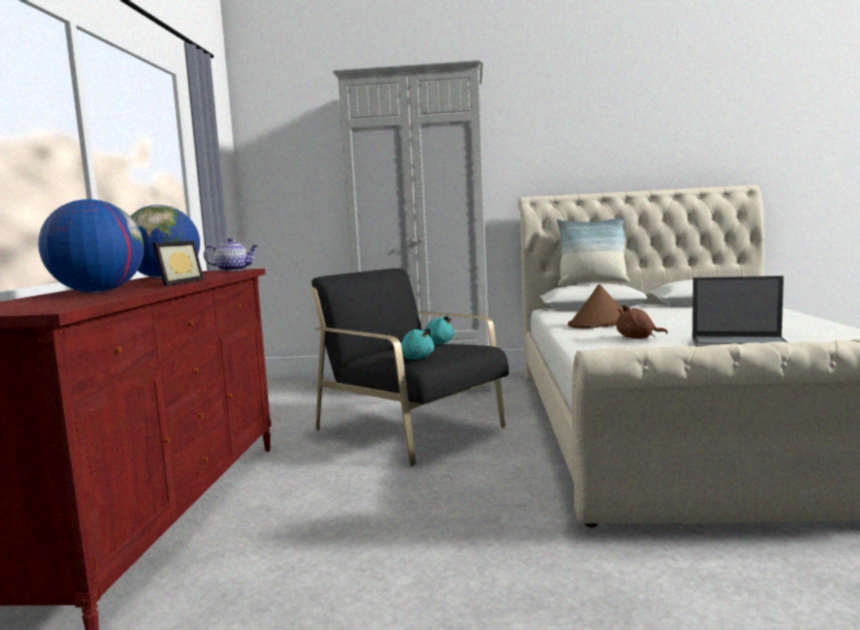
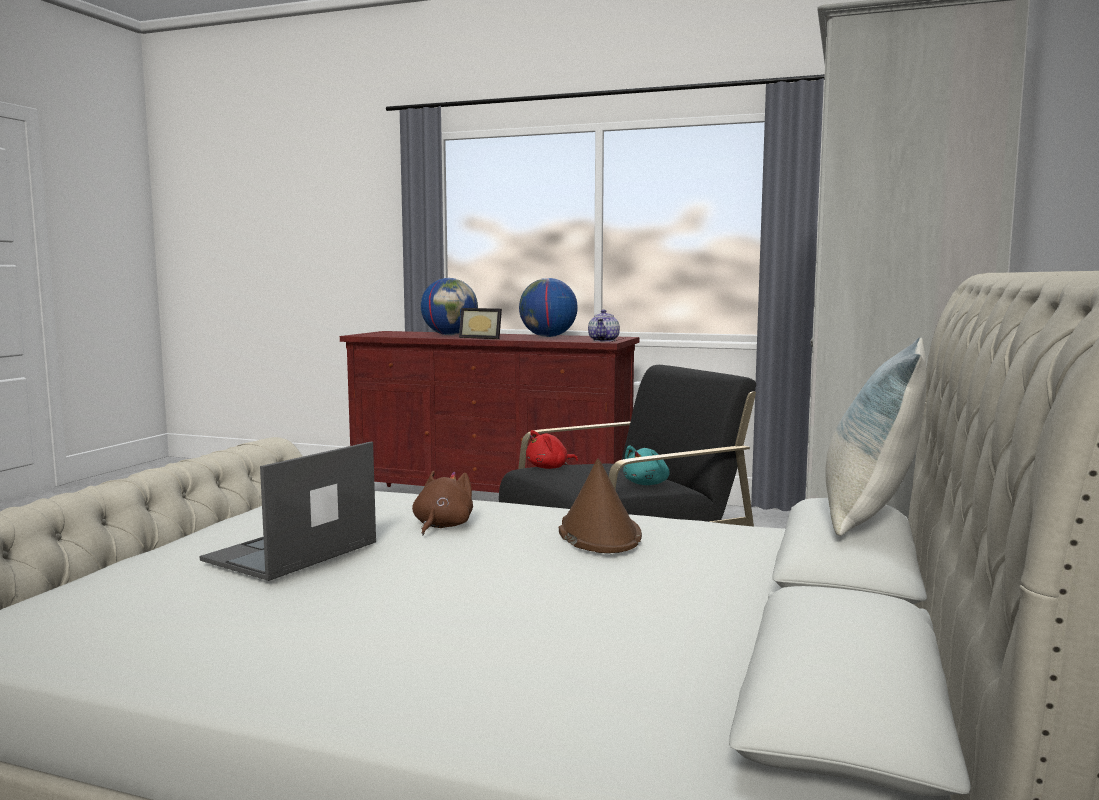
camera: 105 degrees right, 0 degrees up
turquoise plush toy [401,327,434,359] -> red plush toy [526,430,578,469]

